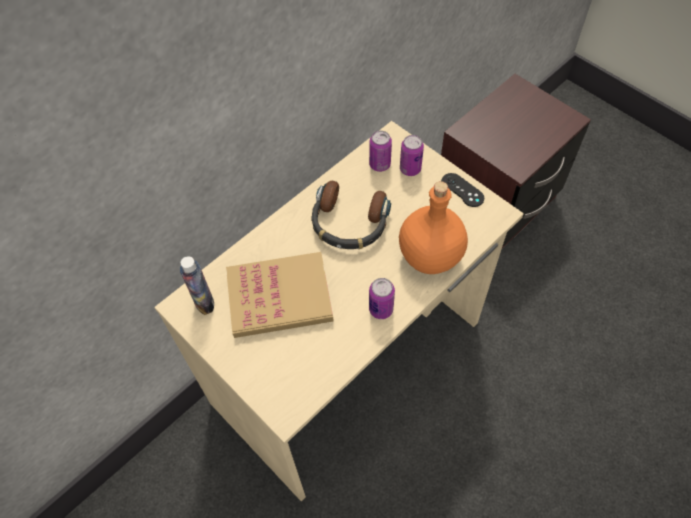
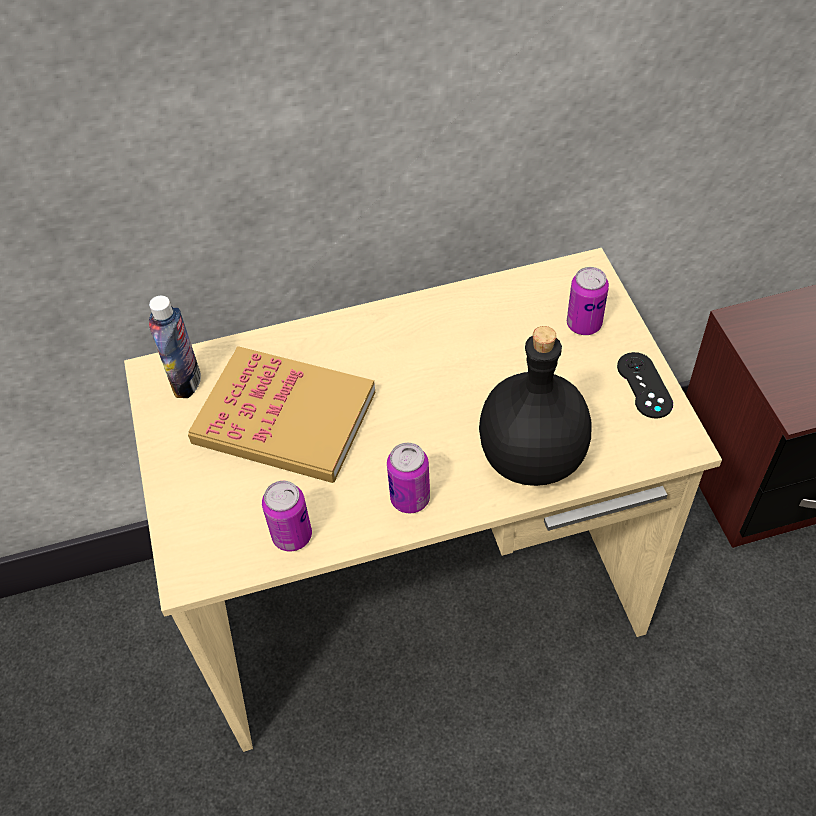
camera: 30 degrees right, 5 degrees down
headphones [311,181,391,249] -> none
can [369,131,392,172] -> can moved to [262,481,312,552]
orange bottle [399,181,468,274] -> black bottle [479,326,591,486]

